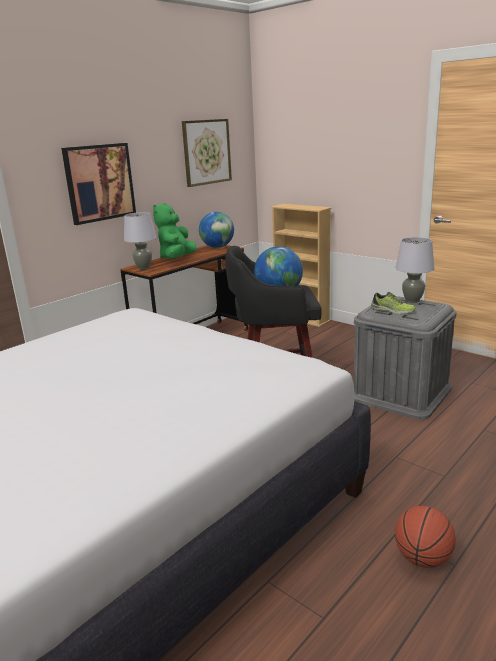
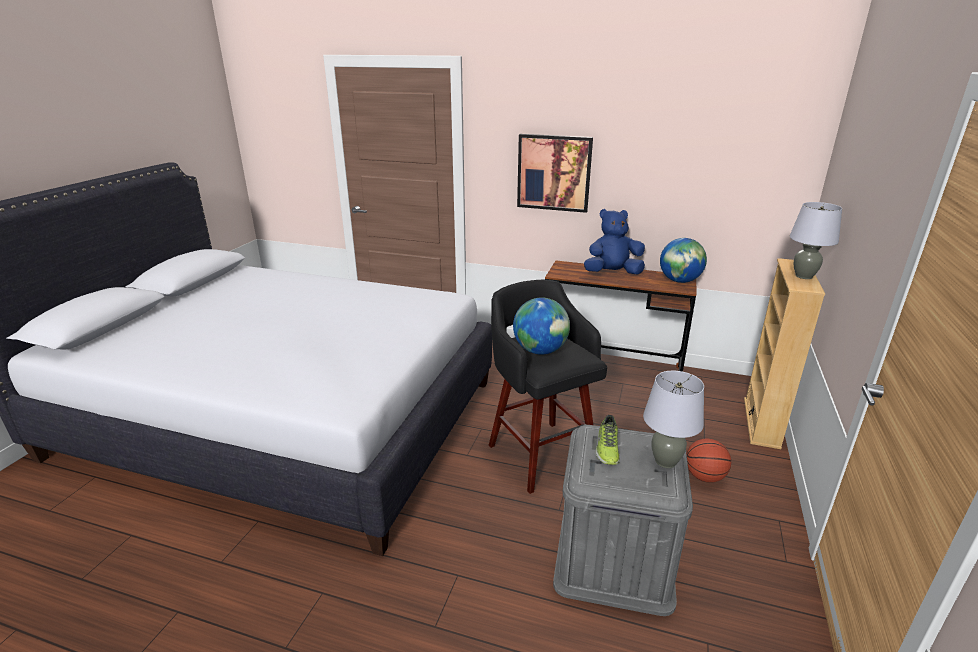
camera: 65 degrees right, 5 degrees up
grey table lamp [124,212,157,269] -> grey table lamp moved to [790,202,842,279]
green plush toy [153,203,197,259] -> blue plush toy [584,209,645,275]
picture [182,119,232,187] -> none
basketball [395,506,456,568] -> basketball moved to [686,439,731,483]

